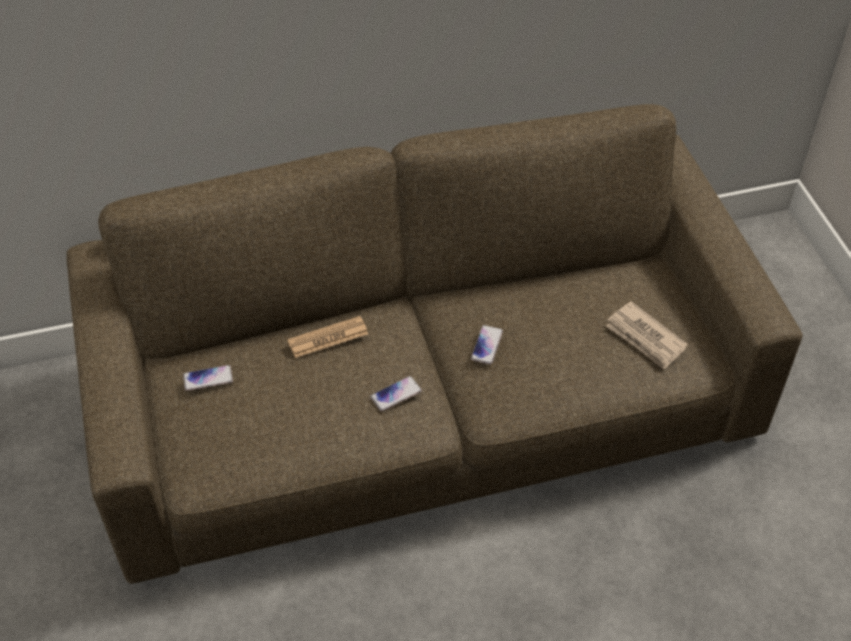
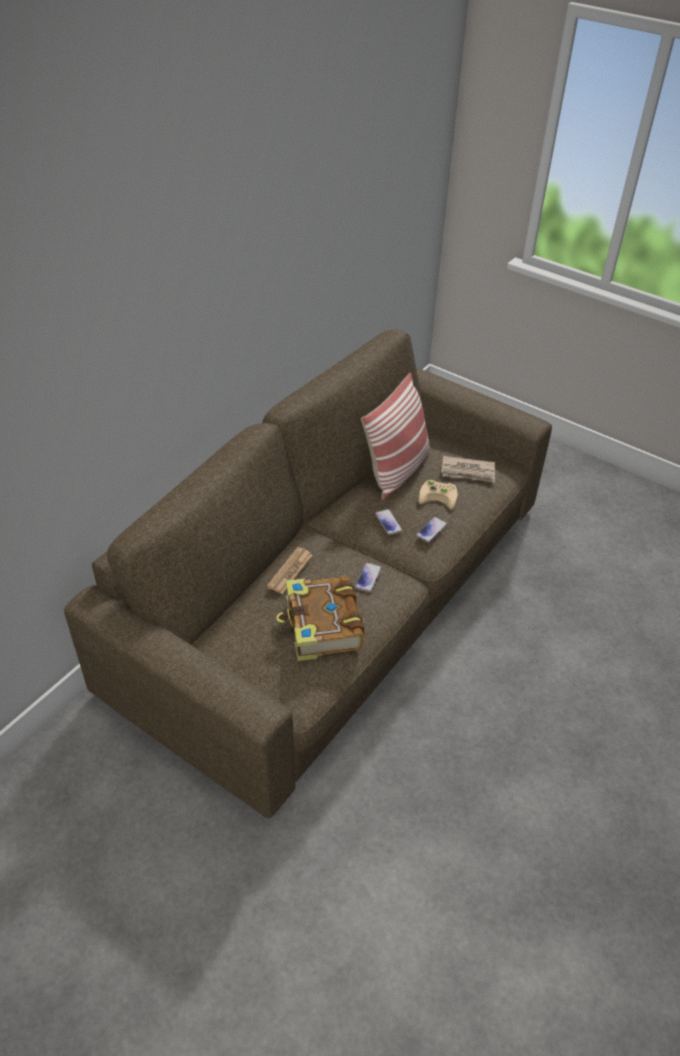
camera: 40 degrees left, 5 degrees down
phone [183,365,233,391] -> phone moved to [416,517,447,543]
none -> book [276,576,365,661]
none -> pillow [361,372,430,500]
none -> beige game controller [418,480,458,510]

